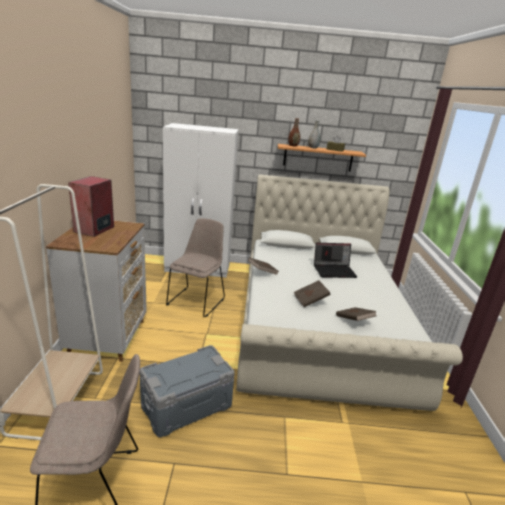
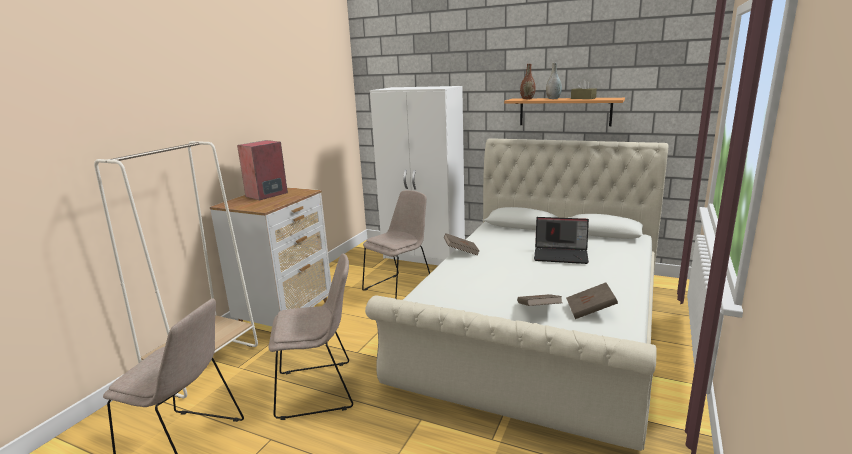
camera: 25 degrees right, 5 degrees down
grey storage box [140,345,235,437] -> beige chair [268,254,353,420]
brown book [294,280,330,307] -> brown book moved to [566,283,618,319]

